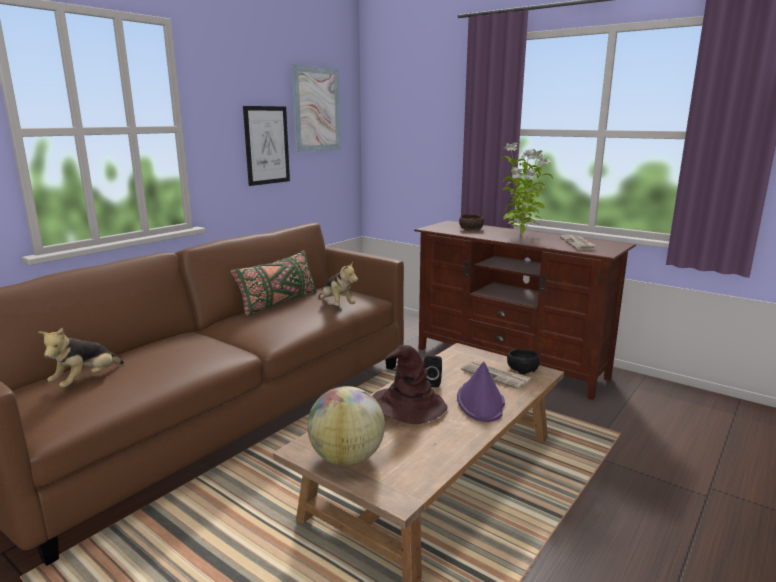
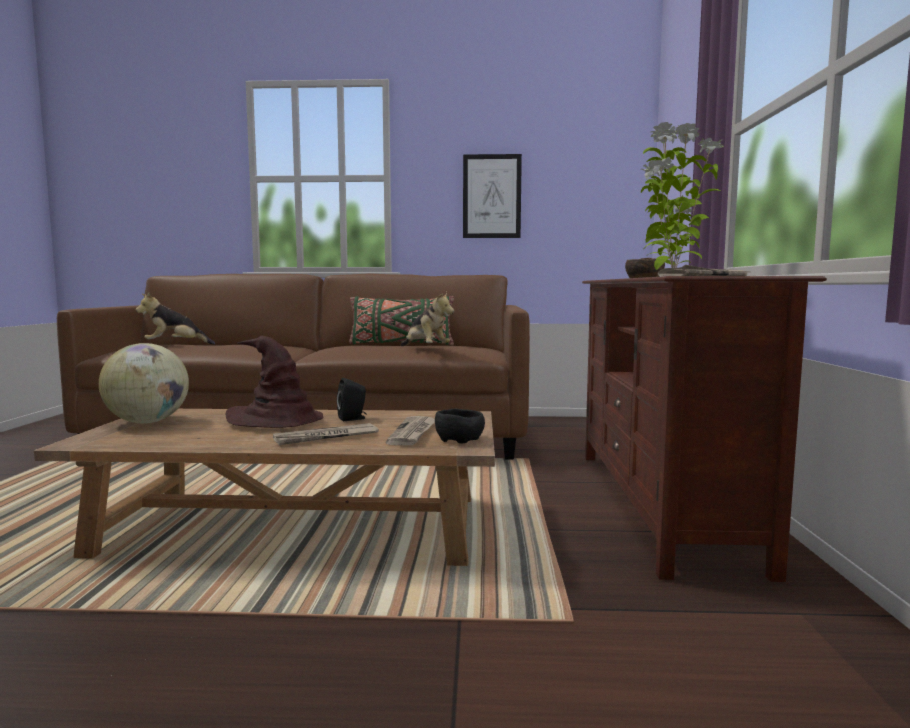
camera: 55 degrees right, 10 degrees down
picture [292,65,340,152] -> none
plush toy [319,261,358,306] -> plush toy turned 60 degrees counterclockwise [401,292,454,346]
purple hat [457,362,505,422] -> newspaper [273,423,379,445]

